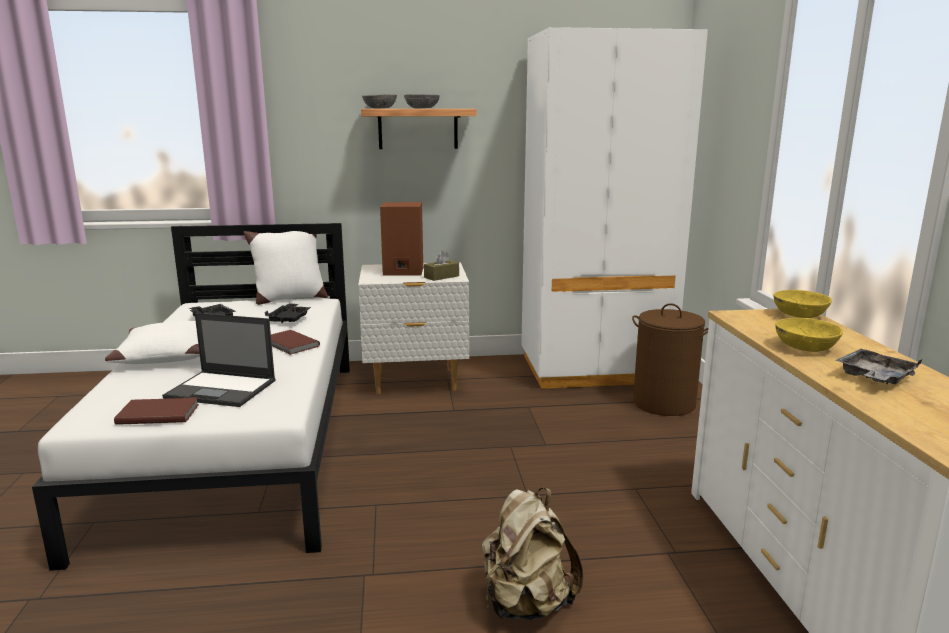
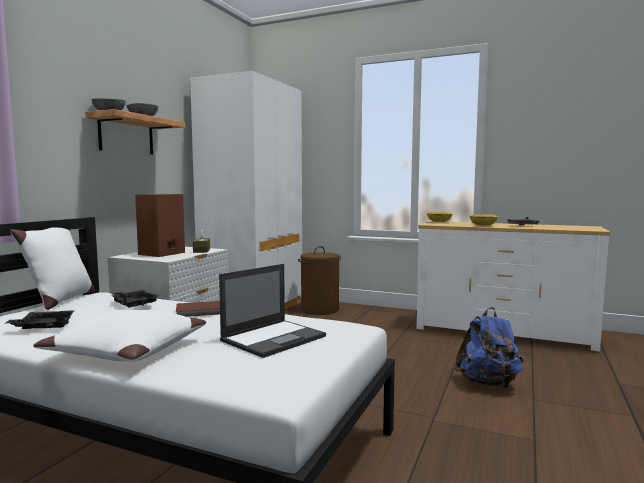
camera: 60 degrees left, 10 degrees down
brown book [114,398,199,425] -> none
beige backpack [482,488,583,620] -> blue backpack [455,307,523,388]

